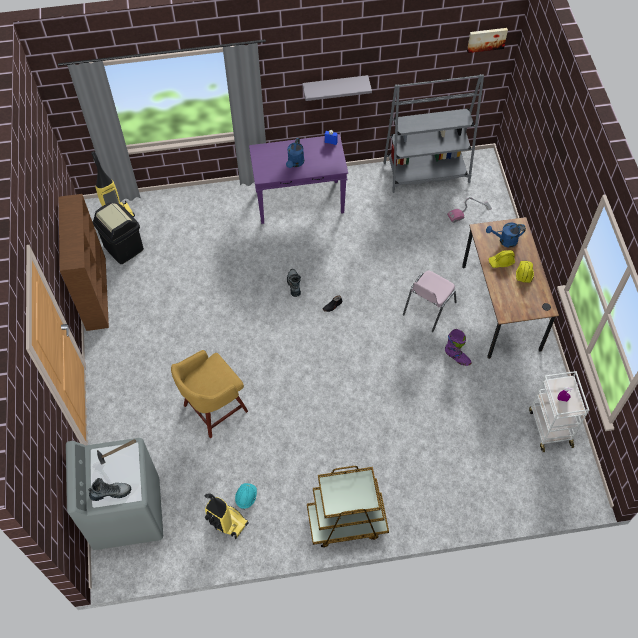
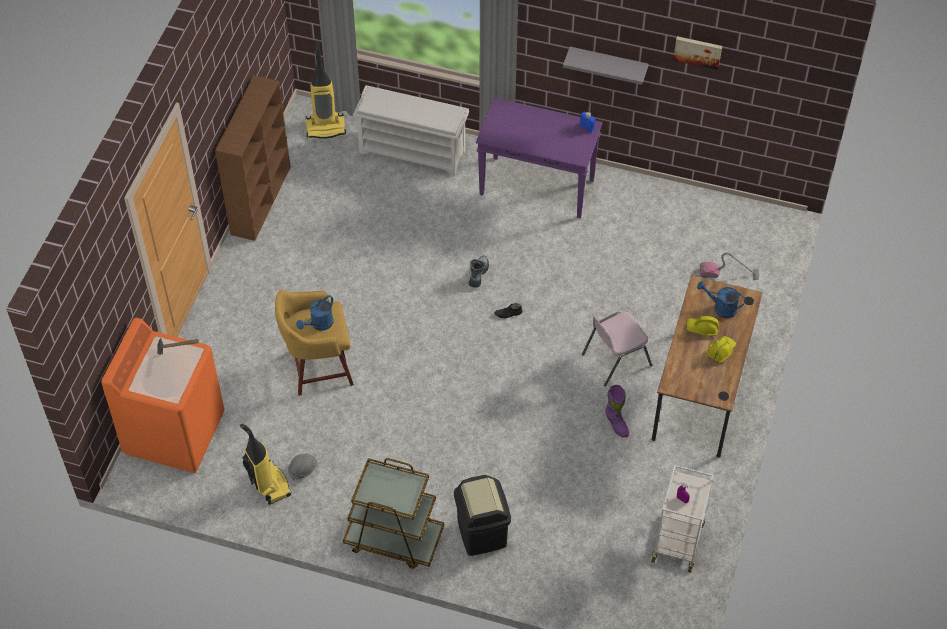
camera: 25 degrees right, 5 degrees down
grey washing machine [66,438,163,550] -> orange washing machine [102,318,224,473]
boot [89,478,131,501] -> none
black trash can [93,202,144,264] -> black trash can moved to [454,475,511,556]
turquoise hard hat [235,483,257,510] -> grey hard hat [288,454,318,481]
blue watering can [286,138,304,168] -> blue watering can moved to [296,295,333,331]
grey bookcase [383,74,484,193] -> none
picture [467,28,508,53] -> picture moved to [673,36,722,70]
none -> white shoe rack [353,85,469,176]

